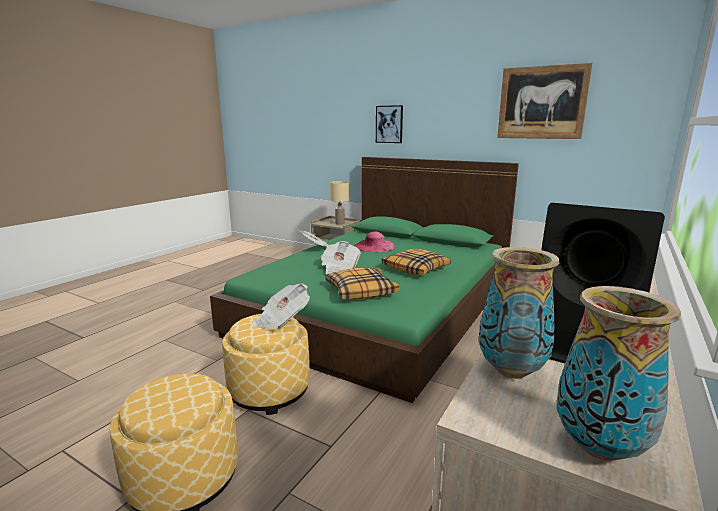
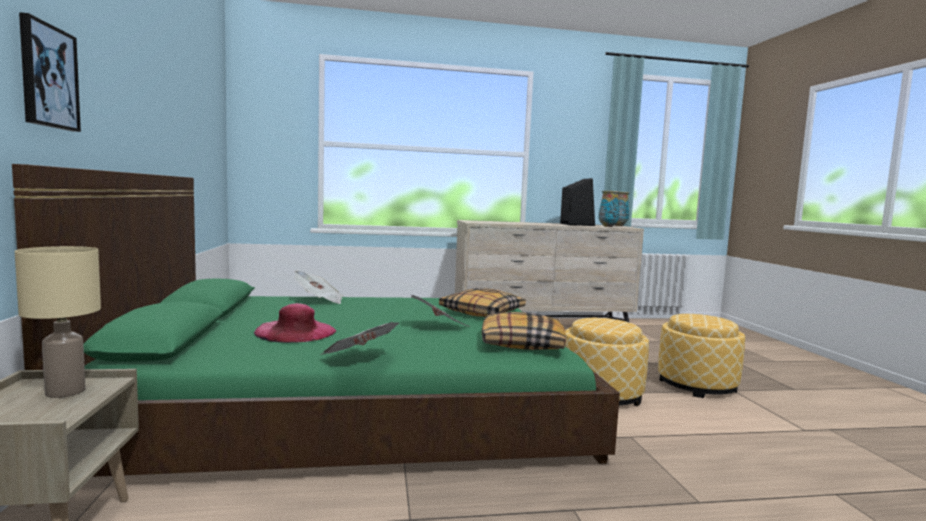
camera: 130 degrees left, 10 degrees down
newspaper [252,284,310,330] -> newspaper moved to [294,271,343,304]
pillow [382,249,451,275] -> pillow moved to [482,312,566,350]
picture [497,63,592,139] -> none

